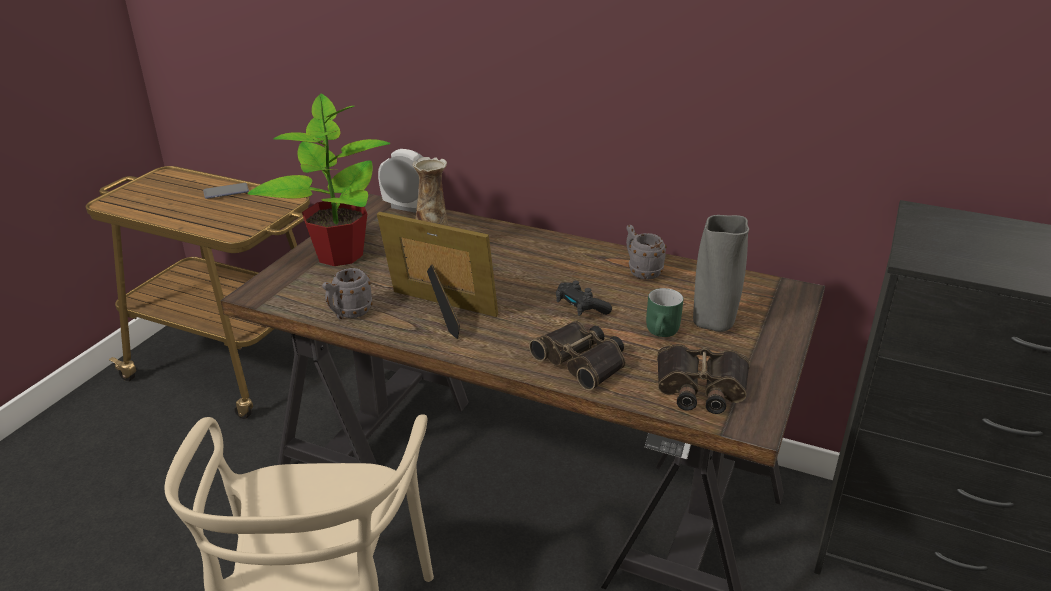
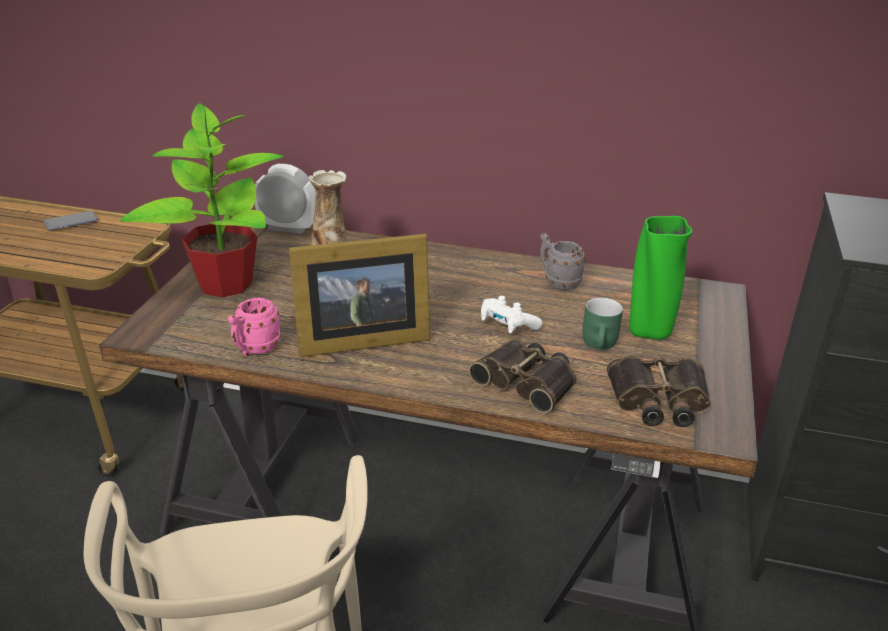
camera: 10 degrees left, 0 degrees up
grey mug [322,268,372,320] -> pink mug [228,297,281,357]
picture frame [377,212,498,339] -> picture frame turned 150 degrees clockwise [289,234,430,357]
black game controller [556,281,612,316] -> white game controller [481,296,542,333]
grey vase [693,215,749,332] -> green vase [629,216,692,340]

